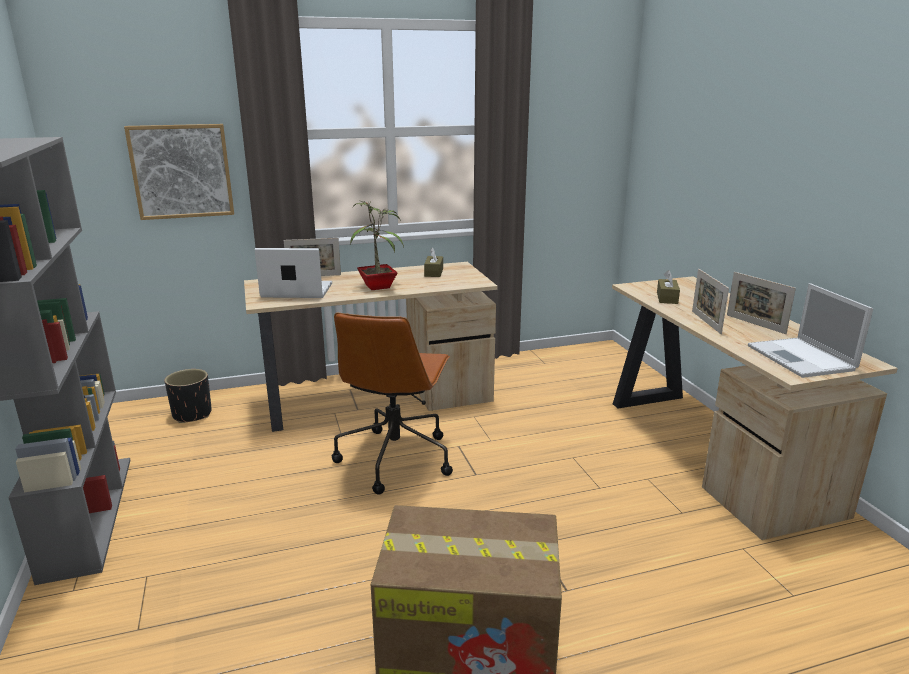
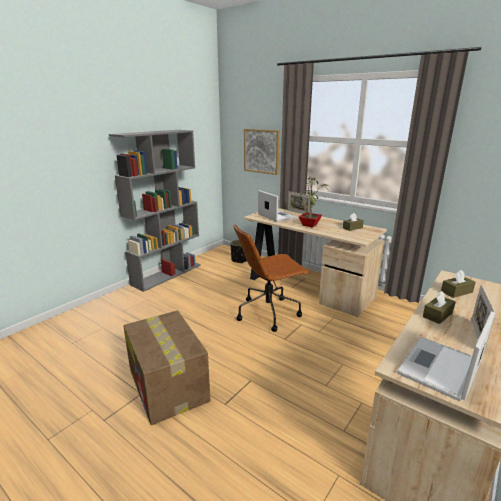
camera: 55 degrees right, 0 degrees up
picture frame [692,269,729,334] -> brown tissue box [423,291,456,324]

